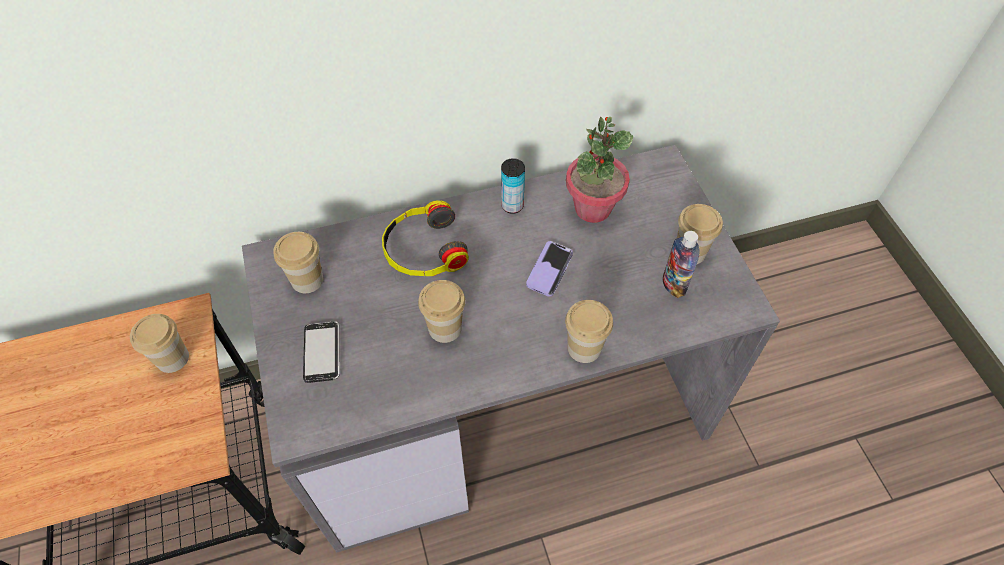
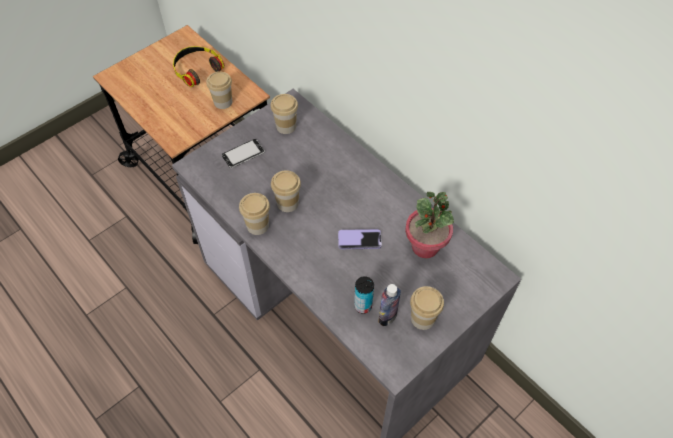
camera: 65 degrees right, 0 degrees up
headphones [382,200,469,276] -> headphones moved to [173,46,224,87]
can [501,158,525,214] -> can moved to [354,276,374,314]
cup [565,300,613,363] -> cup moved to [239,193,270,235]

